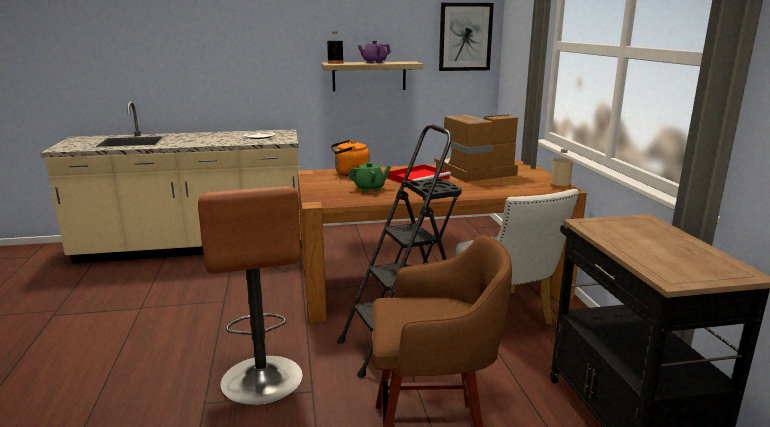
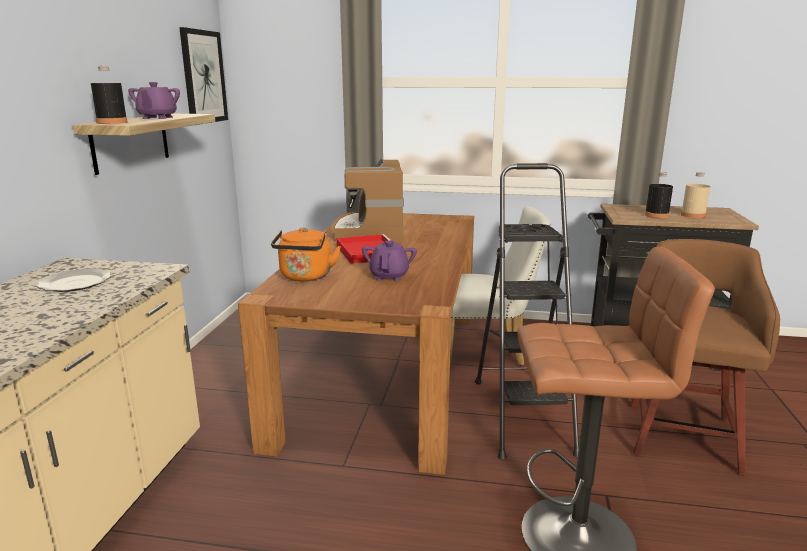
camera: 70 degrees left, 0 degrees up
green teapot [348,162,391,192] -> purple teapot [362,240,417,281]
beige bottle [550,148,573,189] -> beige bottle moved to [681,172,710,218]
none -> black bottle [645,172,673,218]

